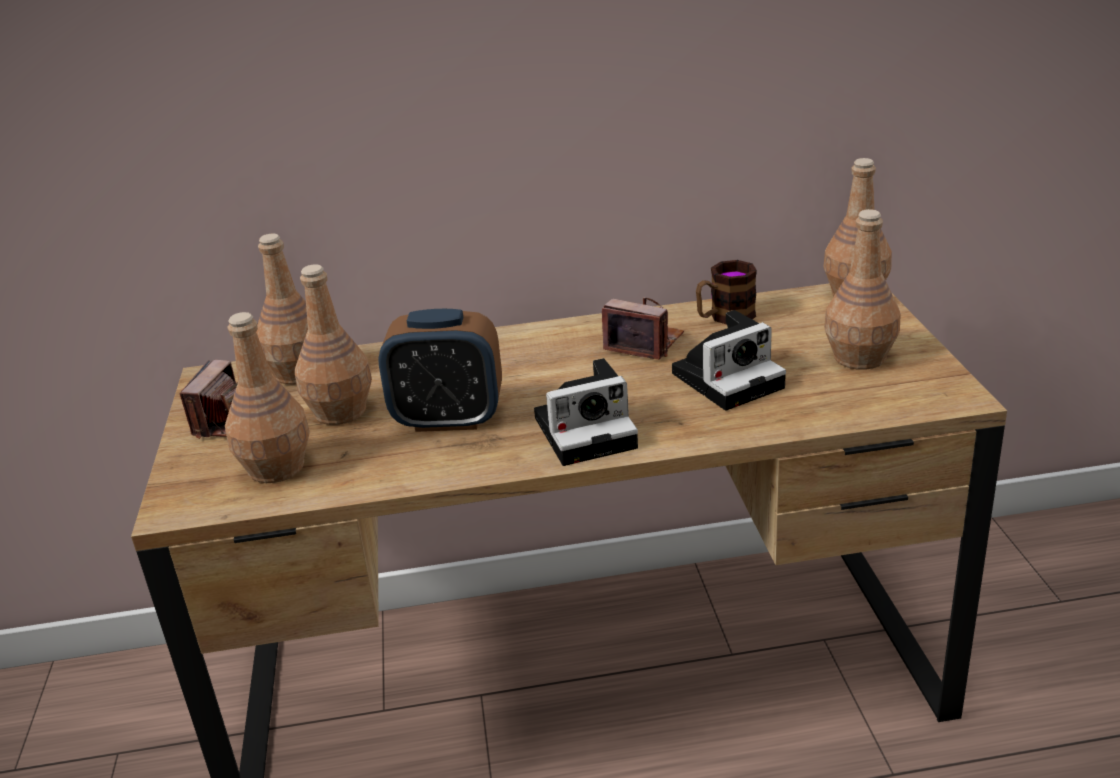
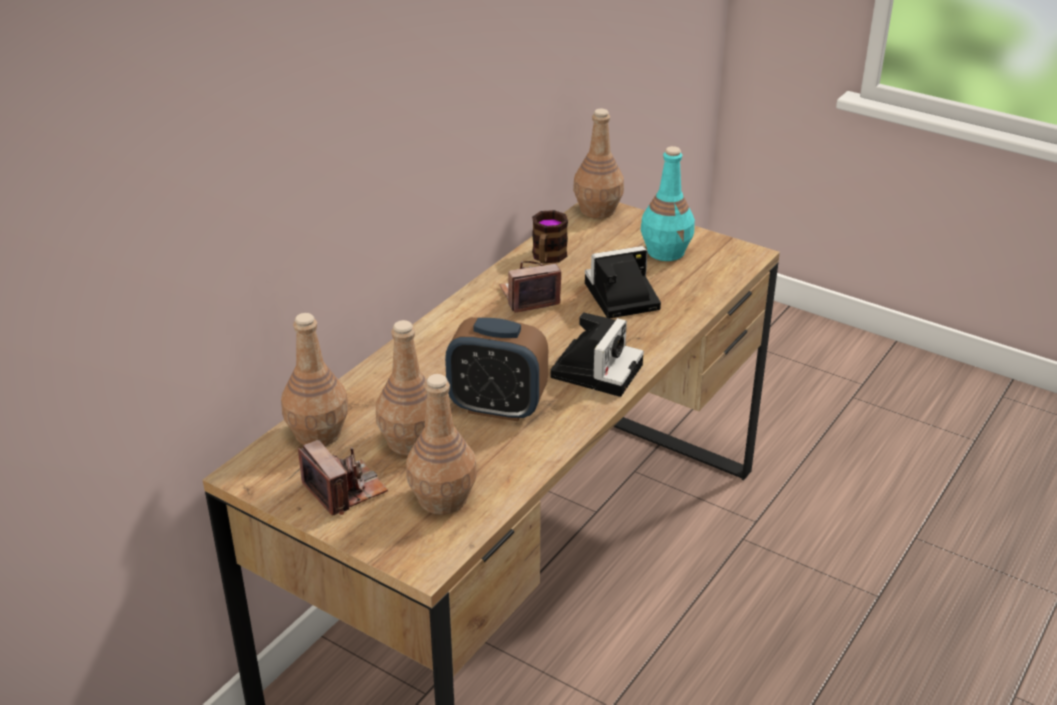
camera: 50 degrees left, 5 degrees up
alarm clock [378,309,502,432] -> alarm clock turned 60 degrees clockwise [445,317,548,421]
camera [672,310,786,411] -> camera turned 120 degrees counterclockwise [585,246,661,318]
brown bottle [824,209,901,370] -> turquoise bottle [641,146,695,261]

